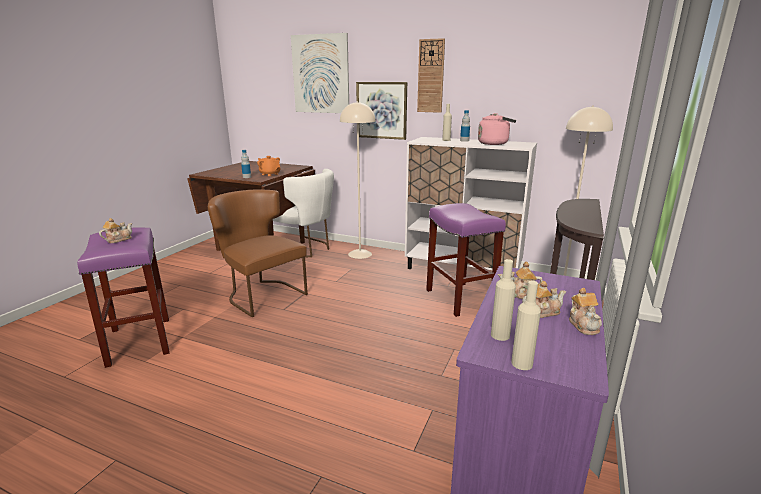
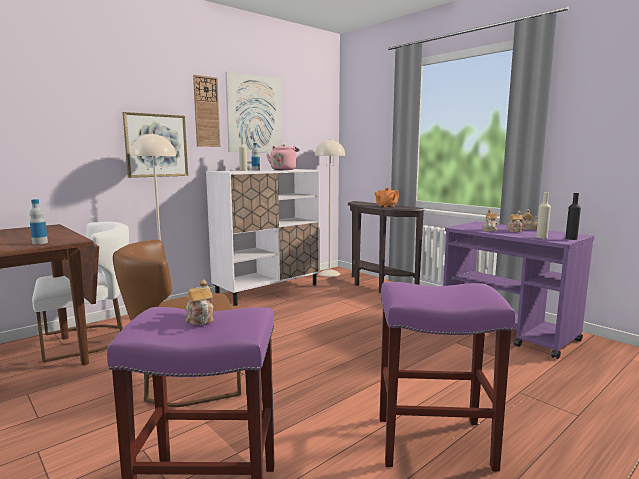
camera: 65 degrees left, 10 degrees down
orange teapot [257,156,281,176] -> orange teapot moved to [375,188,399,207]
picture [291,33,349,113] -> picture moved to [225,71,282,152]
purple stool [426,203,506,317] -> purple stool moved to [380,282,515,472]
beige bottle [511,281,541,370] -> black bottle [565,193,581,240]

